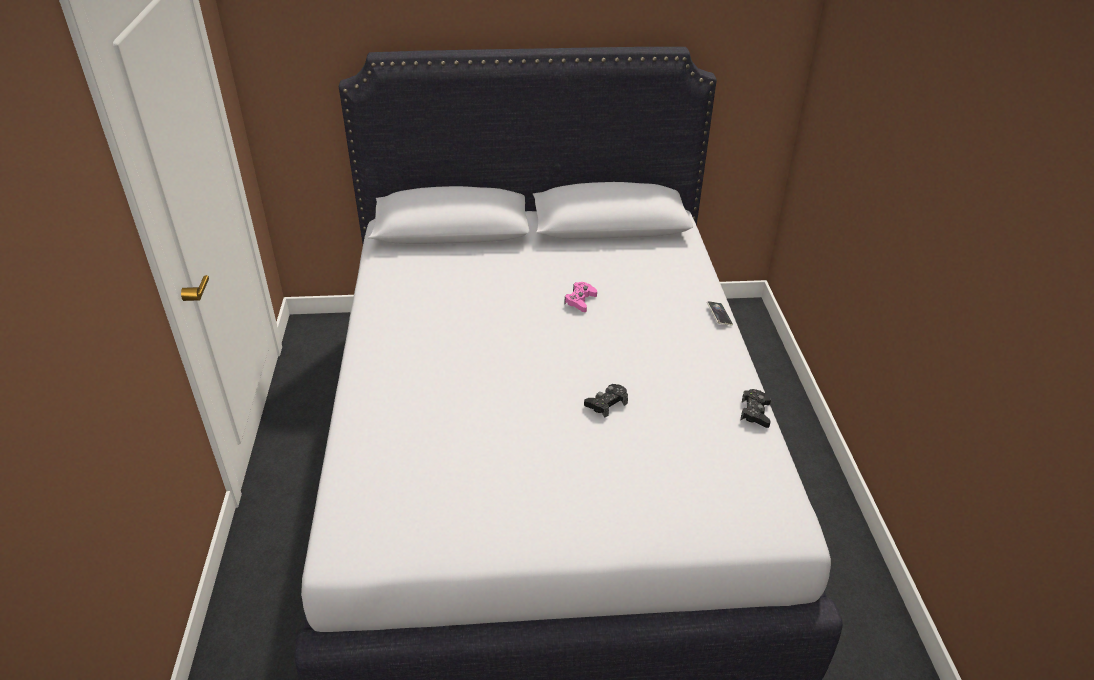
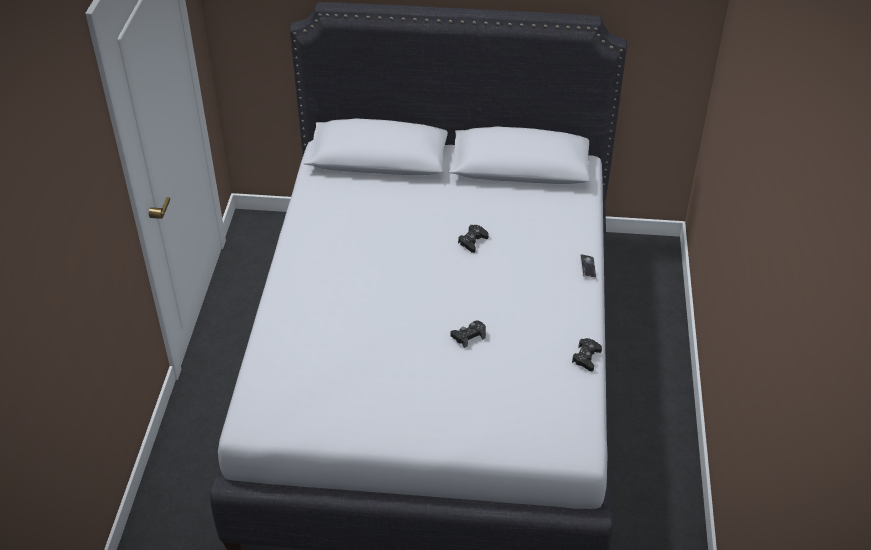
camera: 10 degrees right, 5 degrees up
pink game controller [564,282,597,312] -> black game controller [458,225,489,253]

